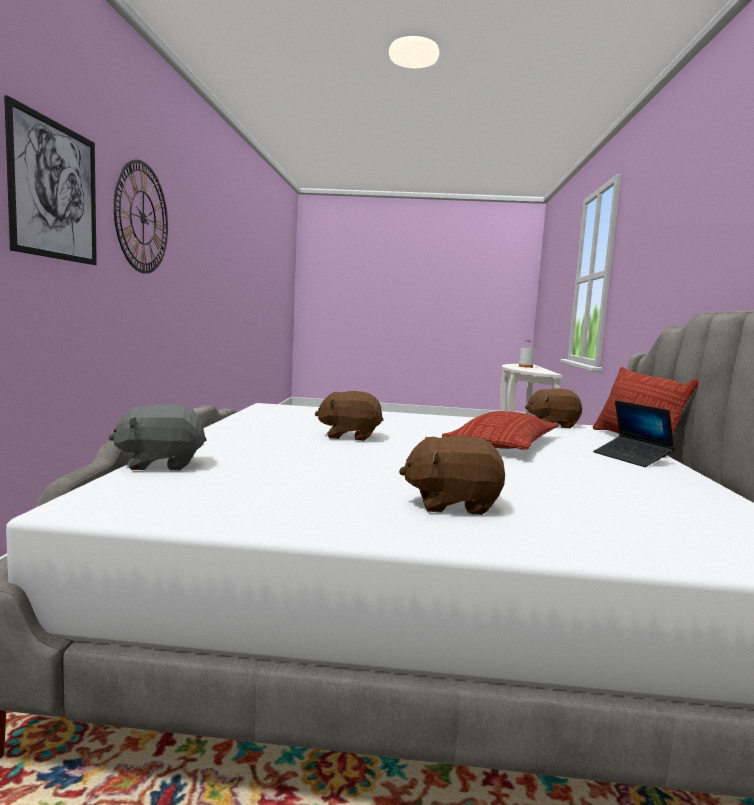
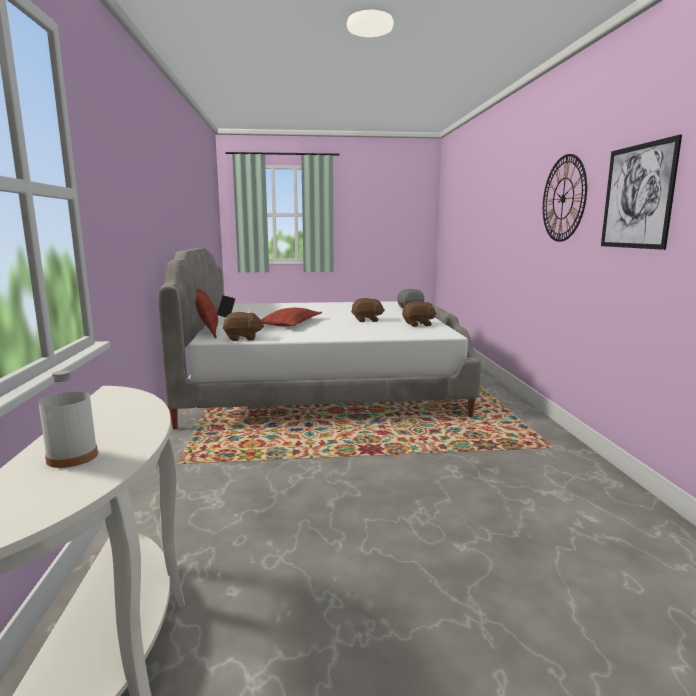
camera: 170 degrees right, 5 degrees up
picture [4,95,97,265] -> picture moved to [601,135,682,250]
brown plush toy [399,436,505,515] -> brown plush toy moved to [402,301,437,327]

